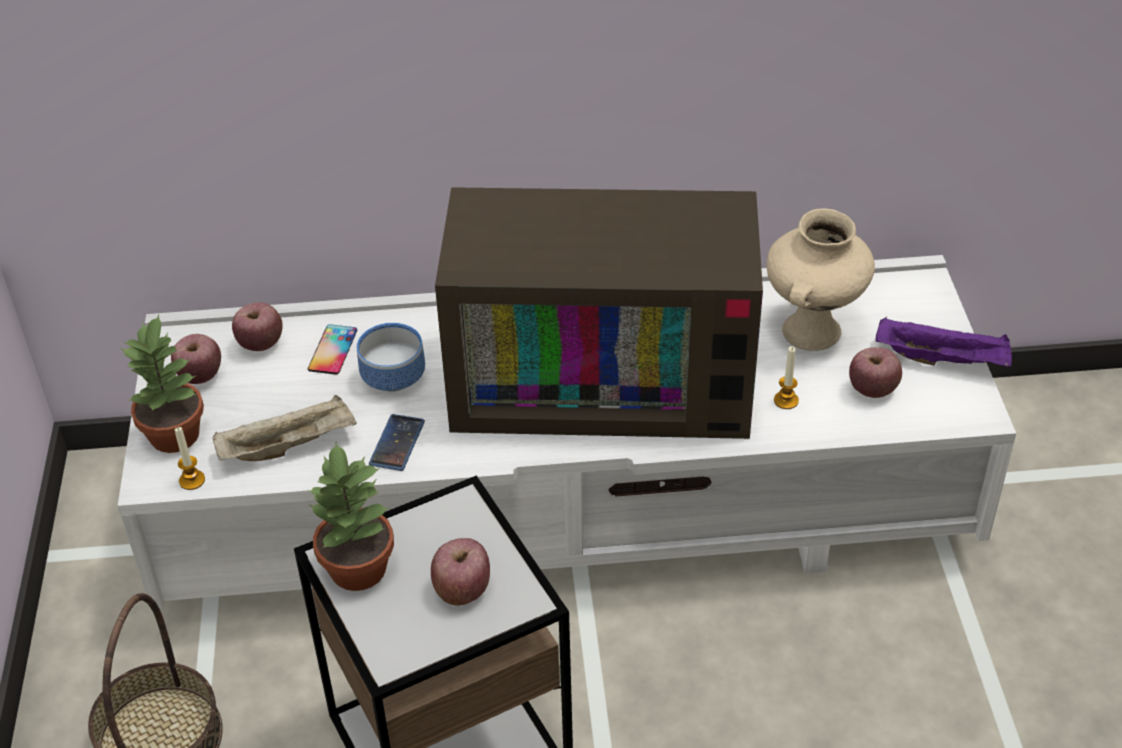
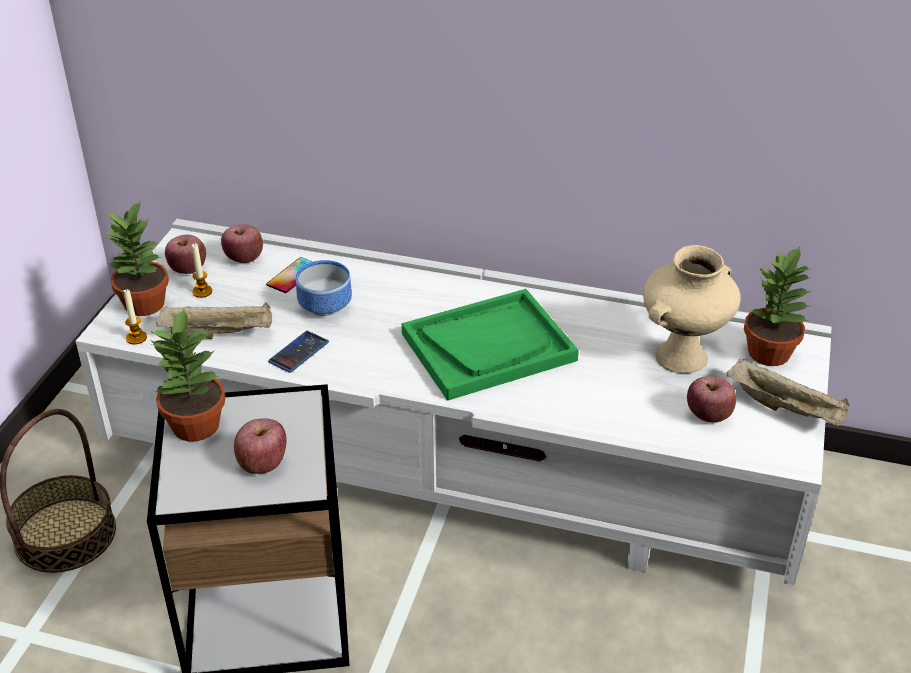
camera: 20 degrees right, 5 degrees down
television [435,187,763,439] -> green tray [402,289,579,401]
candle [774,346,799,409] -> candle moved to [192,243,212,298]
purple tray [875,317,1012,367] -> beige tray [726,359,849,426]
none -> potted plant [744,247,812,366]

